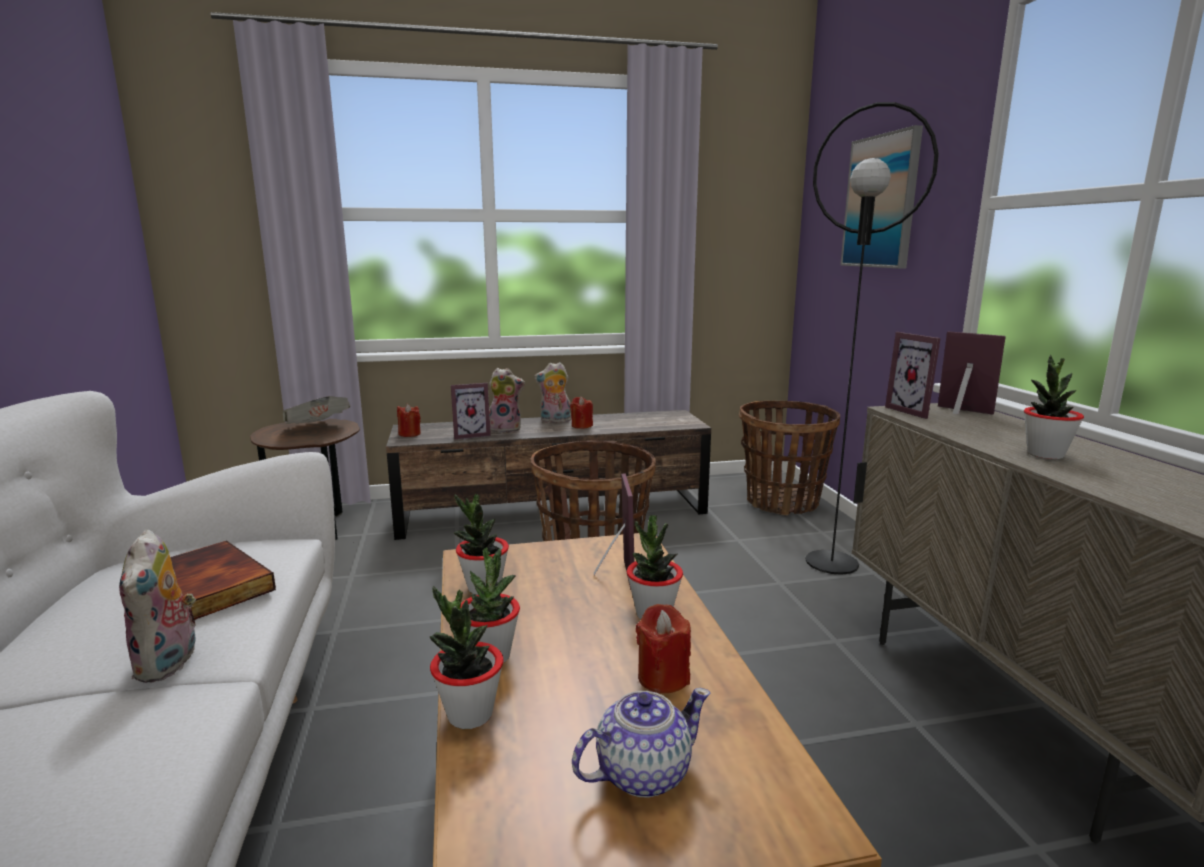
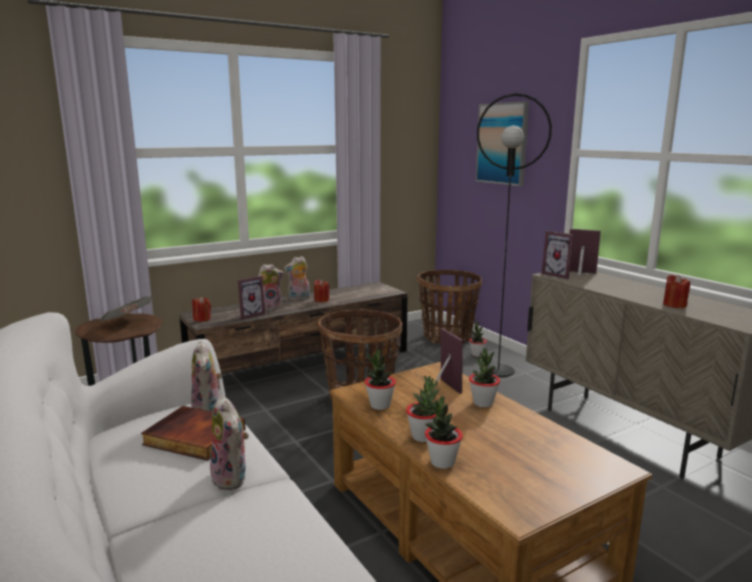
camera: 20 degrees left, 0 degrees up
teapot [572,688,710,797] -> none
red candle [636,604,691,693] -> red candle moved to [663,275,690,308]
potted plant [1024,355,1084,459] -> potted plant moved to [469,320,487,357]
none -> plush toy [191,341,222,412]

